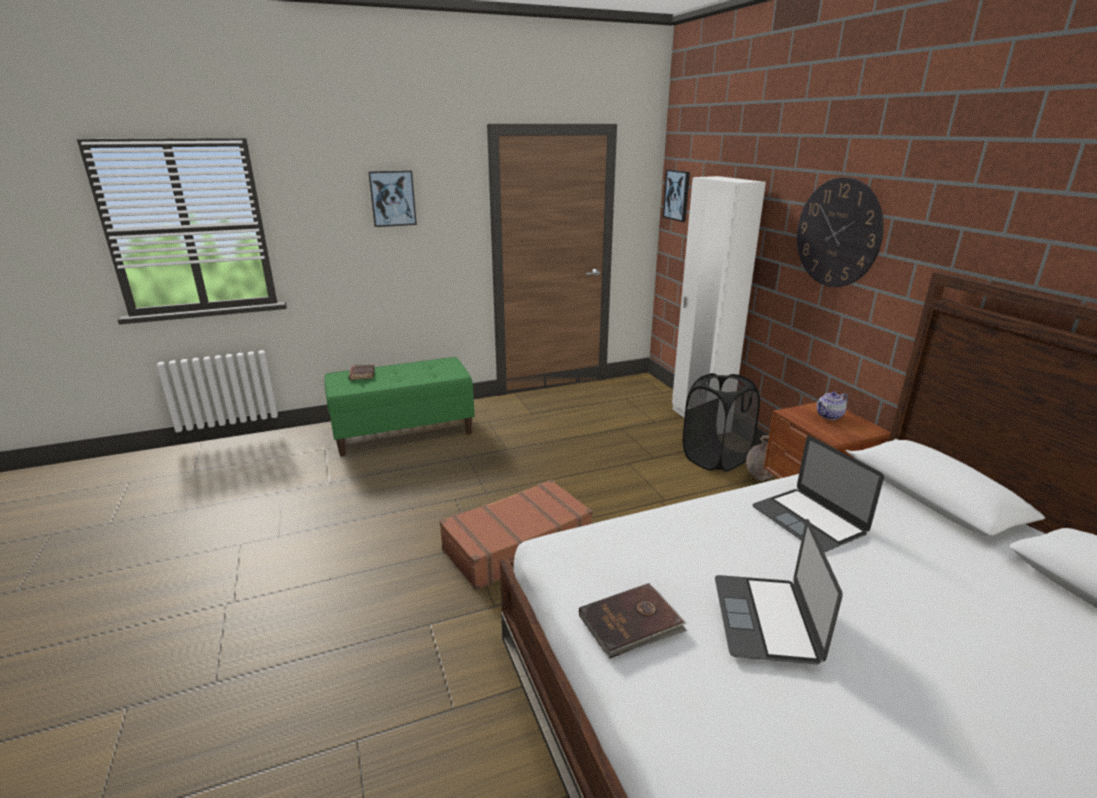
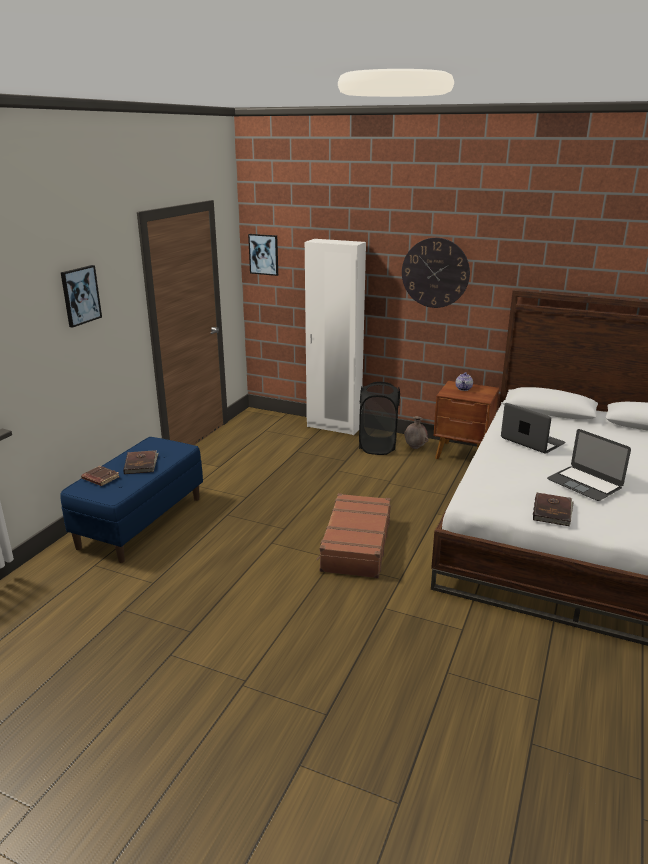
camera: 45 degrees left, 0 degrees up
green bench [325,357,475,456] -> blue bench [60,437,203,563]
laptop [753,436,884,553] -> laptop turned 150 degrees counterclockwise [501,403,566,454]
none -> brown book [123,450,159,474]

